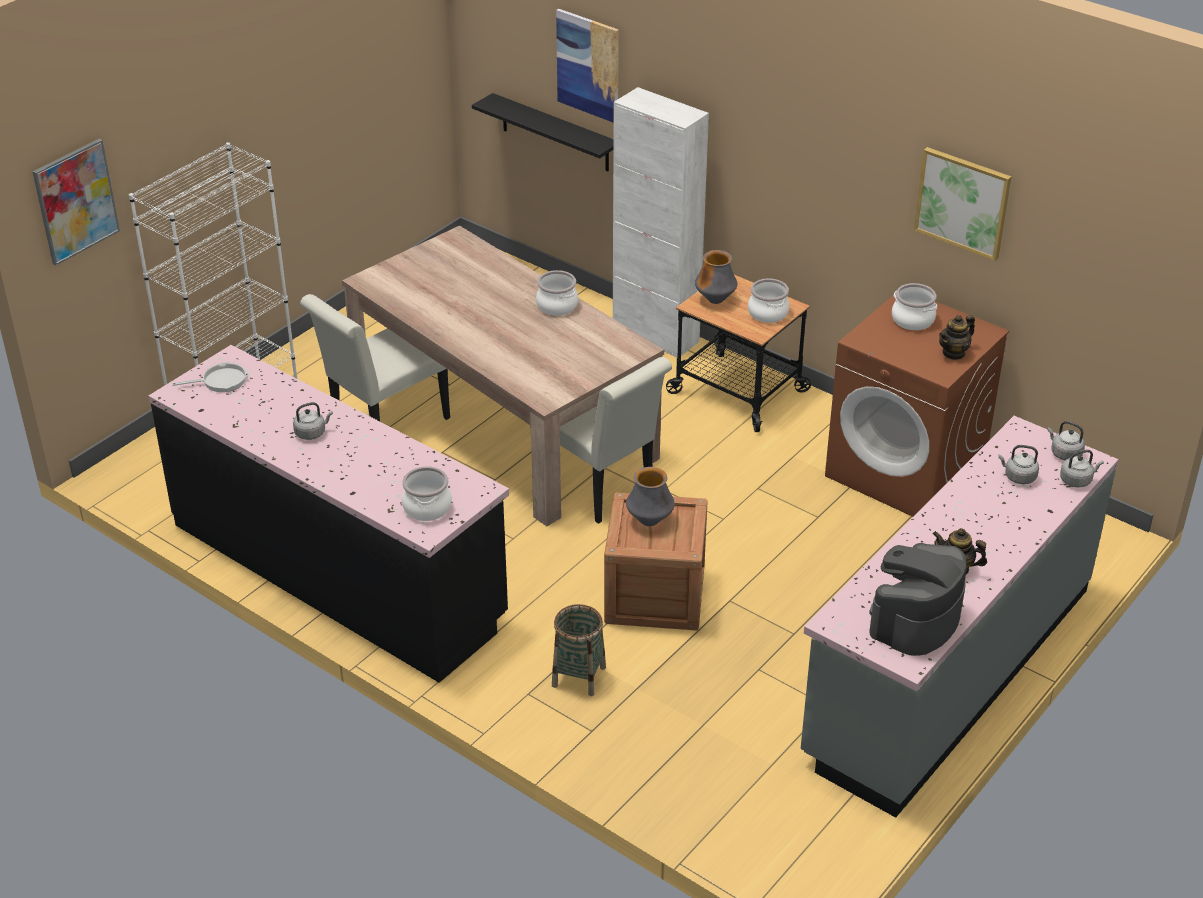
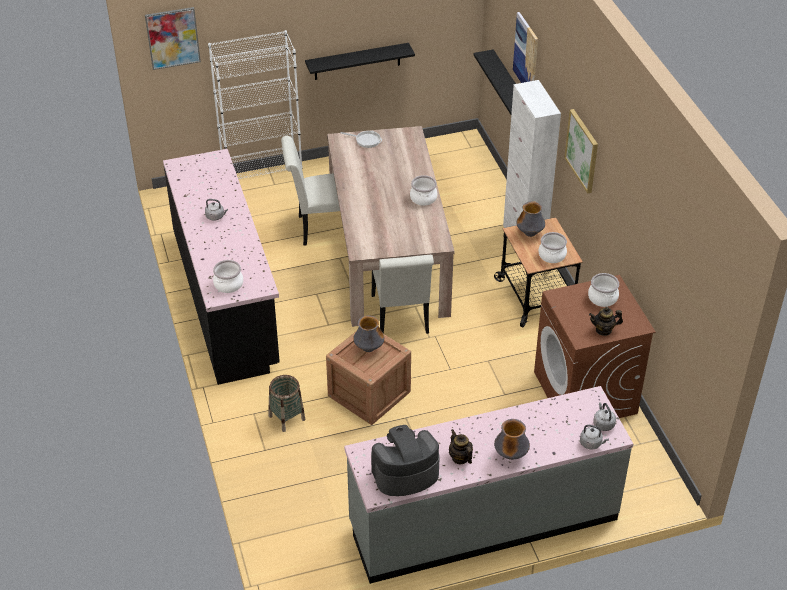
camera: 35 degrees right, 5 degrees up
frying pan [172,362,249,392] -> frying pan moved to [340,131,382,148]
picture [914,147,1011,261] -> picture moved to [564,109,598,194]
grey kettle [998,445,1039,484] -> none
none -> black shelf [305,43,415,80]
none -> vase [494,419,530,460]

